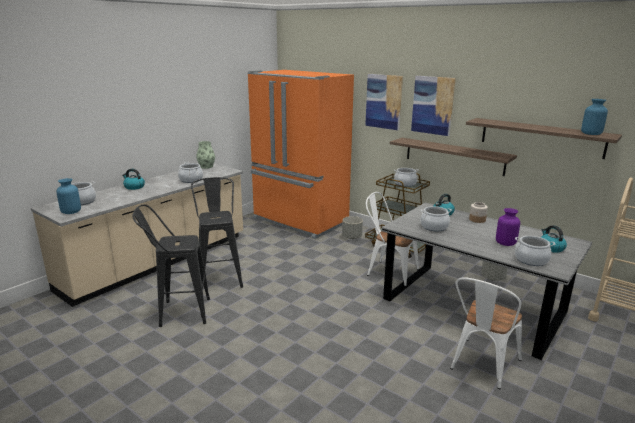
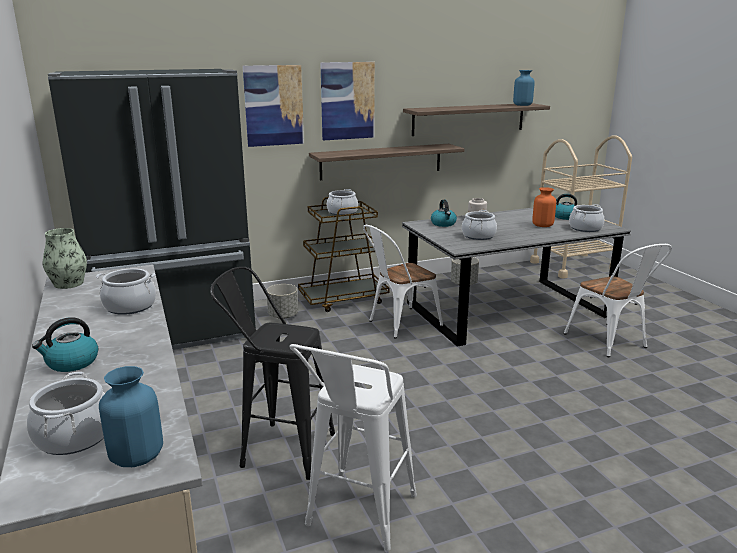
camera: 60 degrees left, 0 degrees up
black stool [132,204,210,327] -> white stool [289,344,417,551]
orange fridge [247,70,354,239] -> black fridge [48,69,256,350]
purple vase [496,208,520,246] -> orange vase [532,187,556,227]

